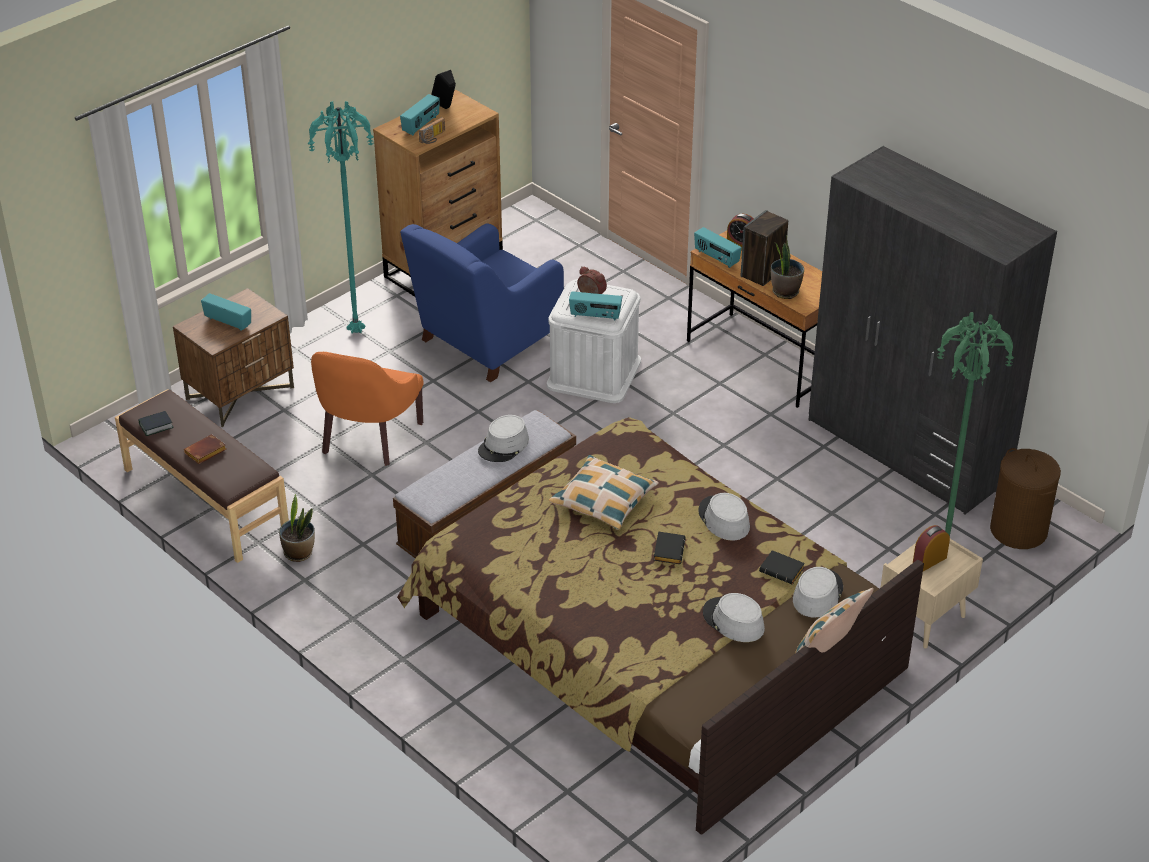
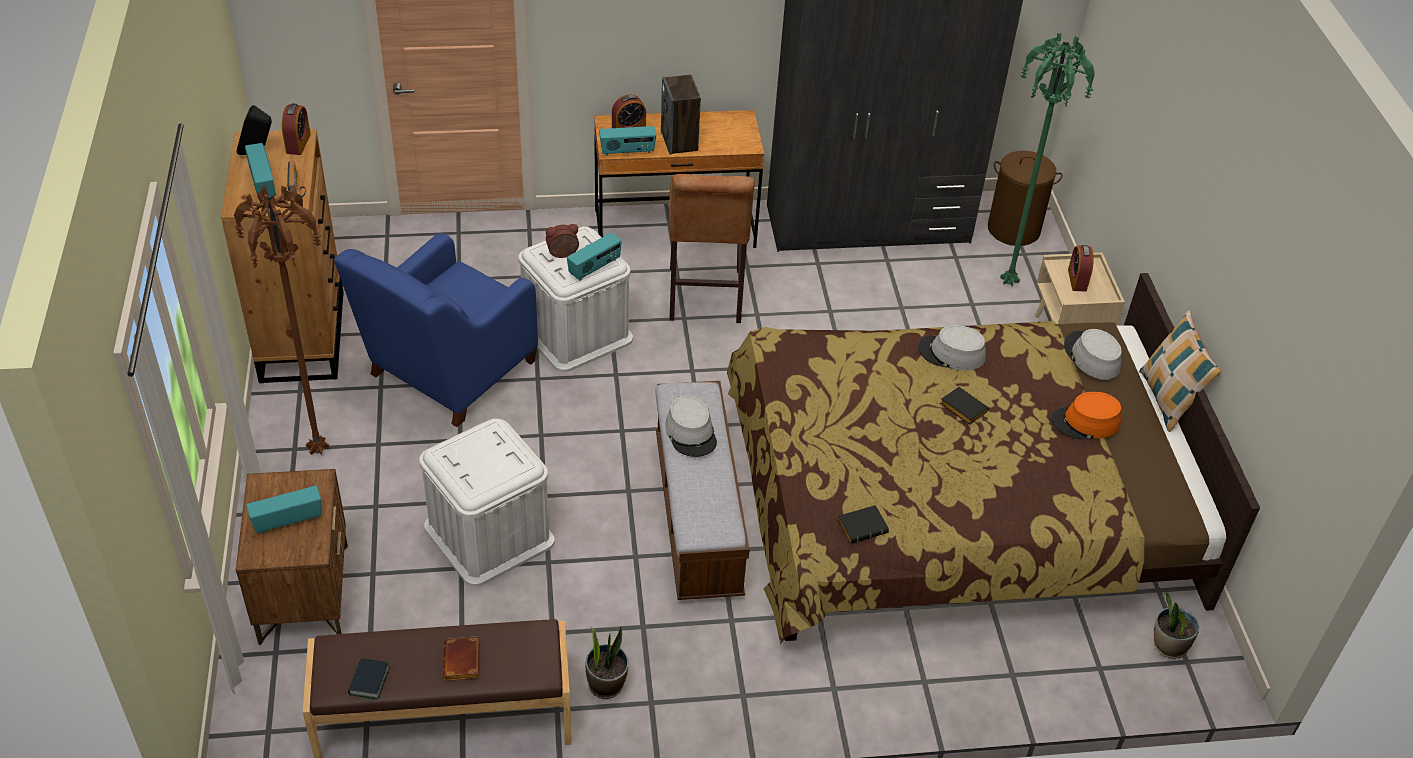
camera: 55 degrees left, 5 degrees up
turquoise floor lamp [308,101,374,333] -> brown floor lamp [234,185,329,455]
orange armchair [311,352,424,466] -> white storage box [419,419,555,587]
blue armchair [400,223,564,382] -> blue armchair turned 45 degrees clockwise [334,233,538,427]
pillow [549,455,659,530] -> none
grey hat [703,593,765,642] -> orange hat [1051,392,1121,439]
black book [759,550,805,584] -> black book moved to [837,505,889,544]
potted plant [771,235,804,299] -> potted plant moved to [1153,592,1199,659]
none -> alarm clock [282,103,311,155]
none -> brown stool [669,174,755,323]

